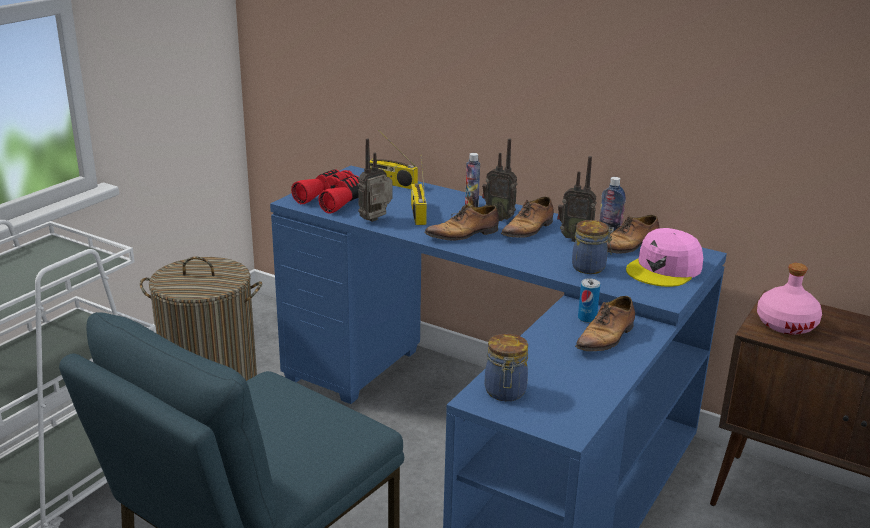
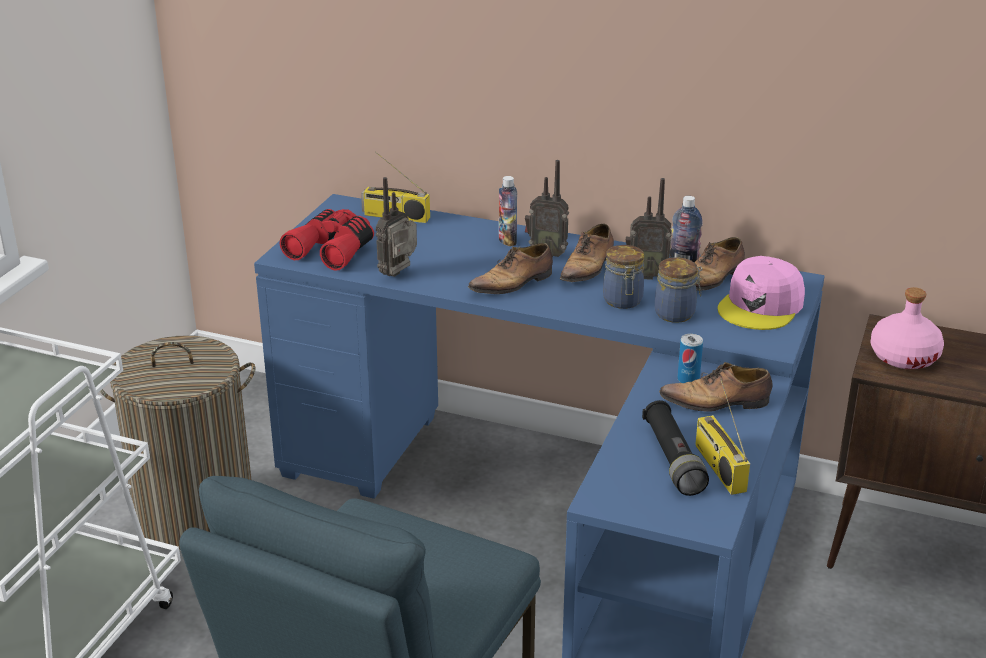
camera: 10 degrees left, 5 degrees up
radio [411,155,427,225] -> radio moved to [695,378,750,495]
jar [485,334,528,401] -> jar moved to [603,245,644,309]
shoe [575,296,635,351] -> shoe turned 60 degrees clockwise [659,362,773,411]
none -> black flashlight [642,400,709,496]

